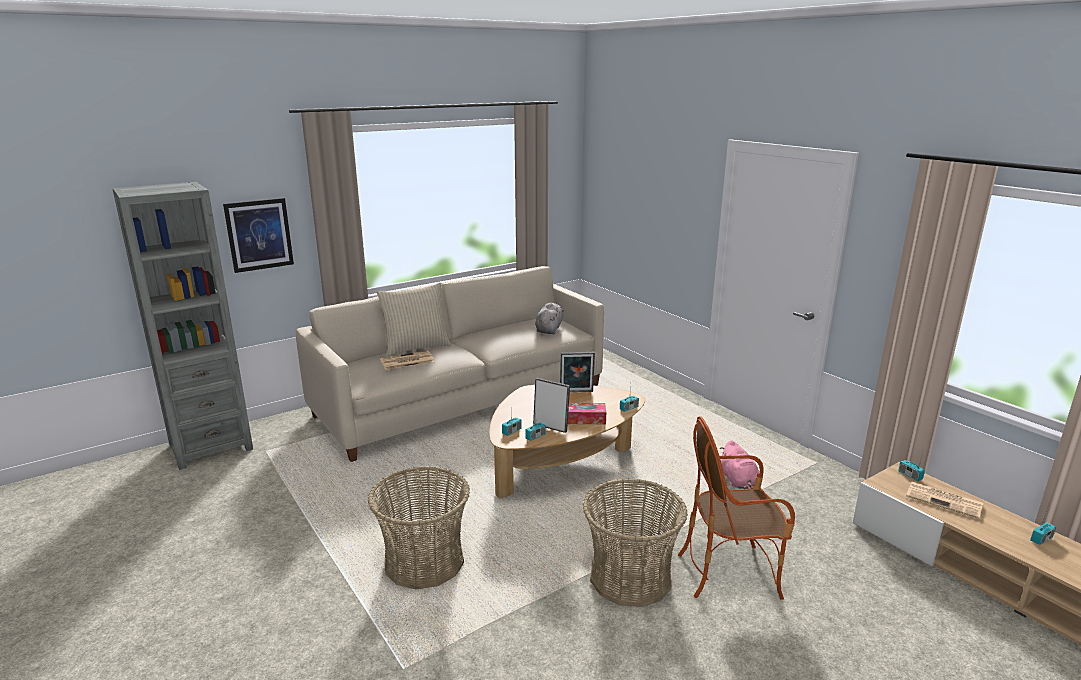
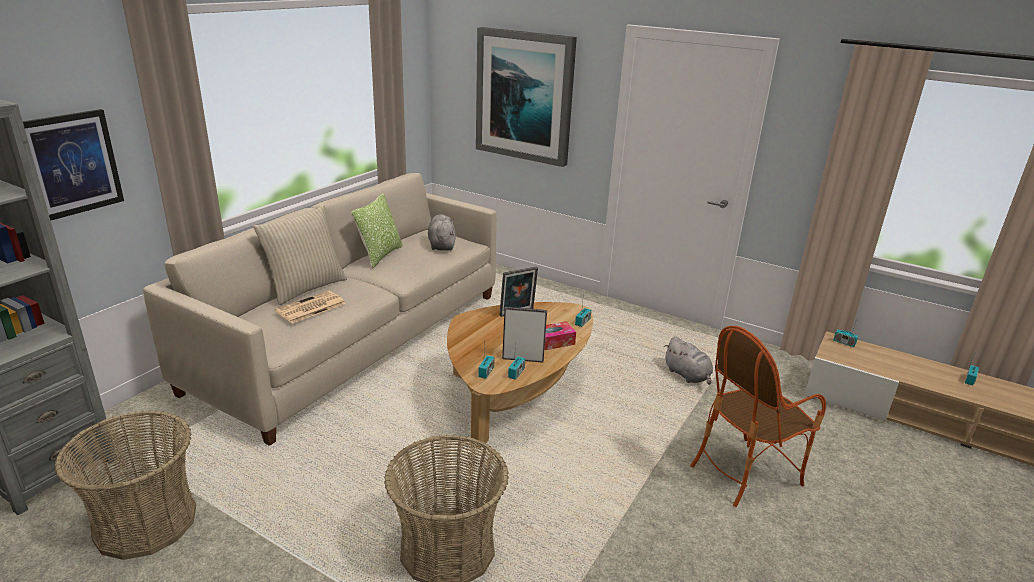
camera: 25 degrees left, 5 degrees up
basket [583,478,688,607] -> basket moved to [55,410,196,560]
pink plush toy [719,440,759,489] -> grey plush toy [664,337,713,385]
newspaper [906,482,983,519] -> none
none -> pillow [351,193,403,268]
none -> picture [476,27,577,167]

